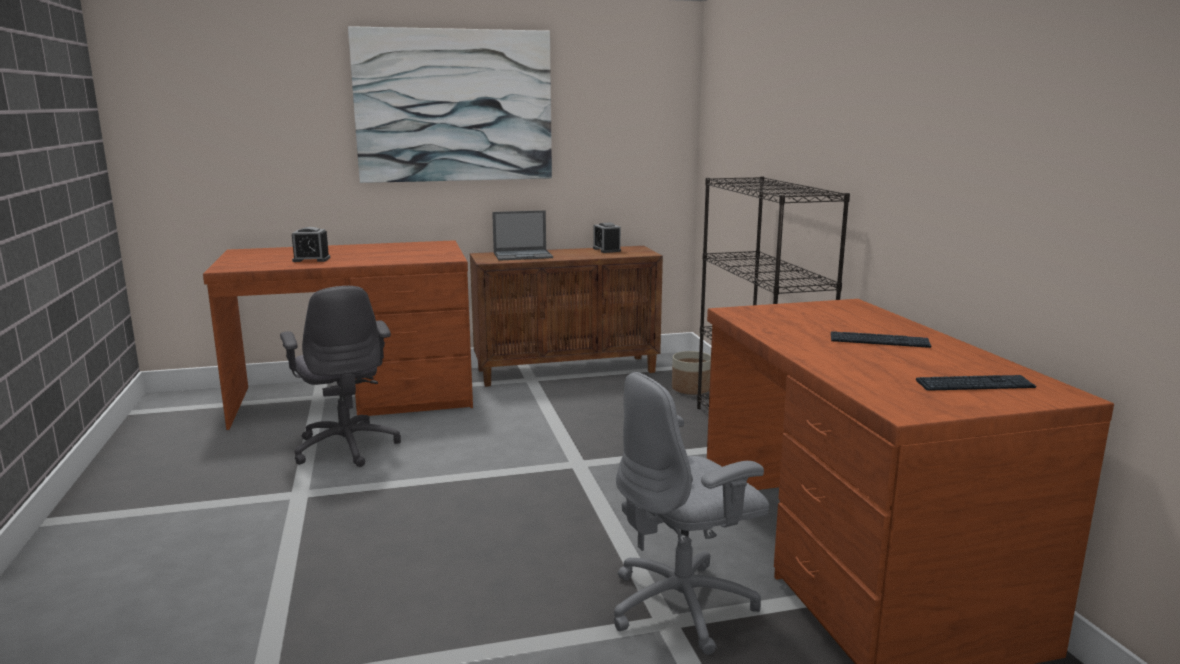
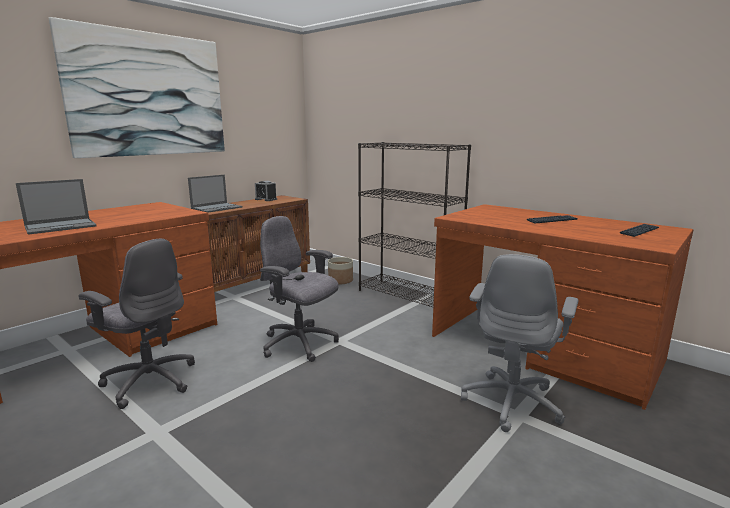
camera: 35 degrees left, 0 degrees up
alarm clock [292,227,330,262] -> laptop [16,179,97,235]
none -> grey office chair [260,216,339,362]

